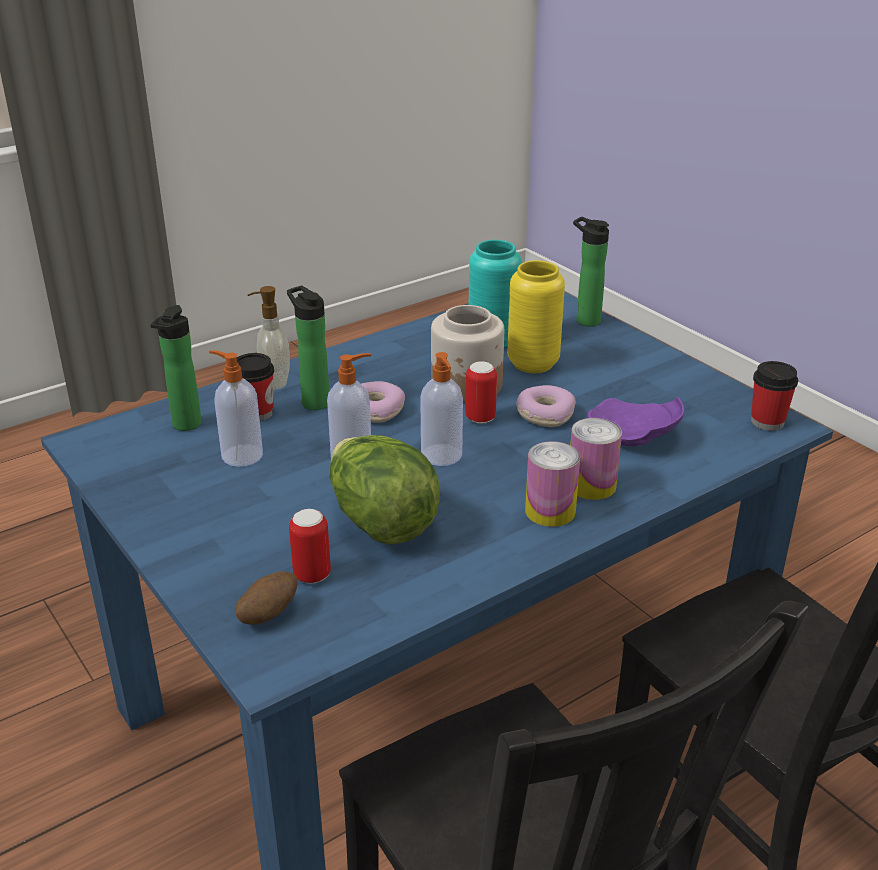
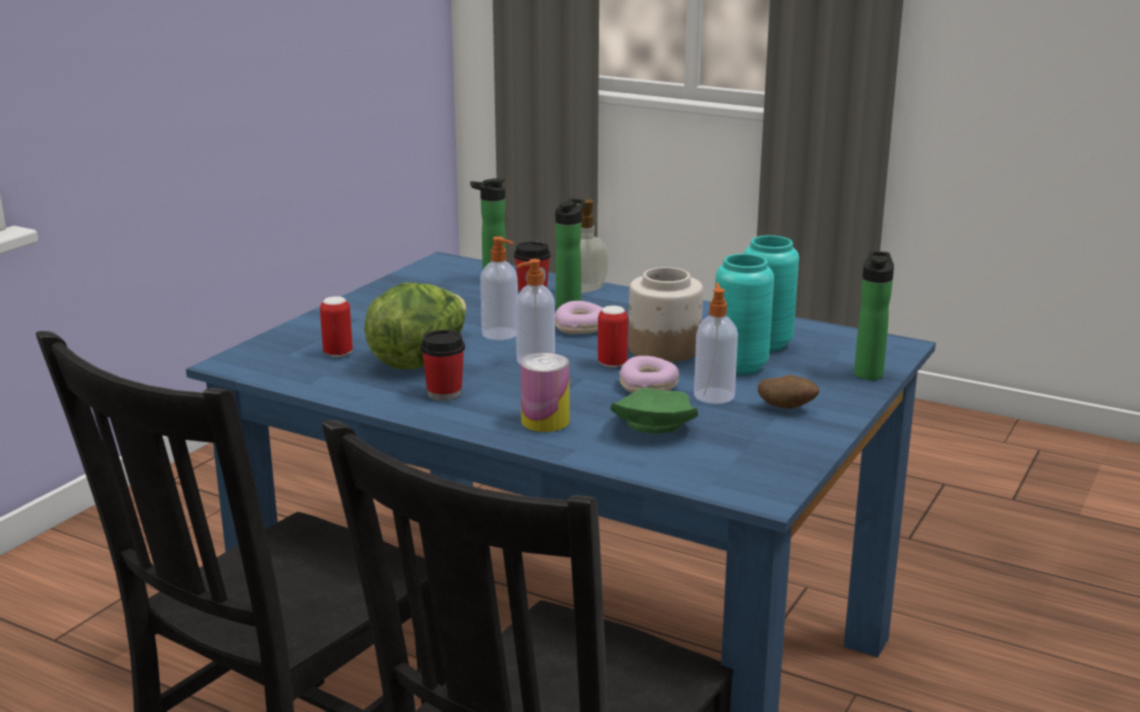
camera: 65 degrees right, 10 degrees down
soap dispenser [209,350,263,467] -> soap dispenser moved to [694,282,738,404]
potato [235,571,297,625] -> potato moved to [758,375,819,409]
yellow vase [507,260,565,373] -> turquoise vase [715,254,774,375]
can [525,441,580,527] -> none
purple plate [588,397,684,446] -> green plate [610,388,698,434]
cup [751,361,798,431] -> cup moved to [421,330,465,401]

